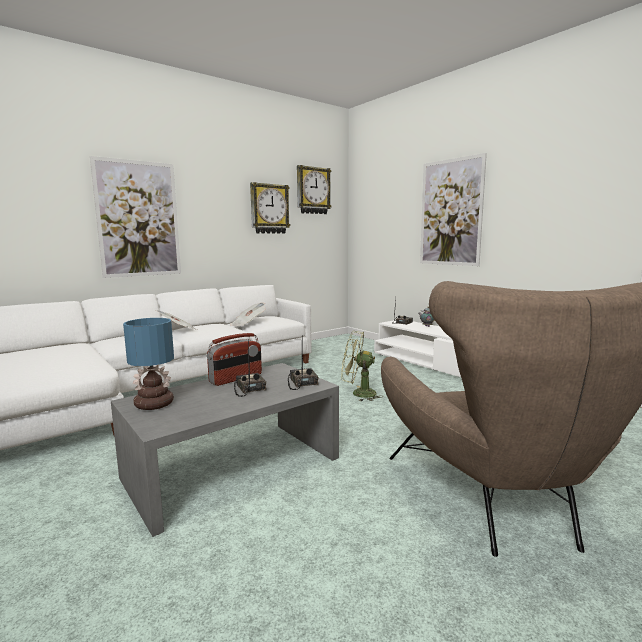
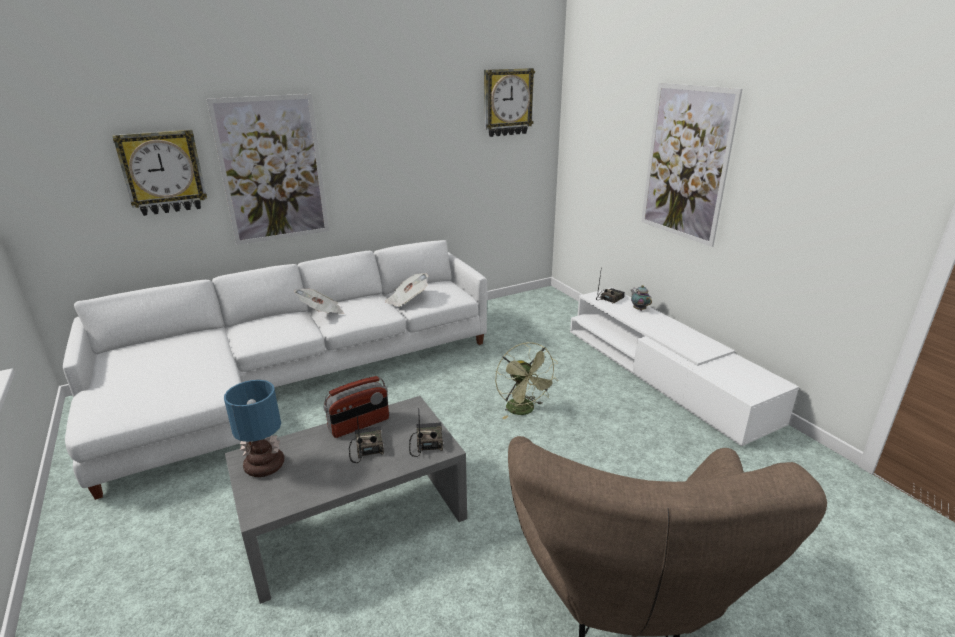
camera: 10 degrees right, 15 degrees up
wall clock [250,182,290,234] -> wall clock moved to [112,130,207,216]
green fan [341,331,383,401] -> green fan turned 135 degrees counterclockwise [495,342,558,419]

